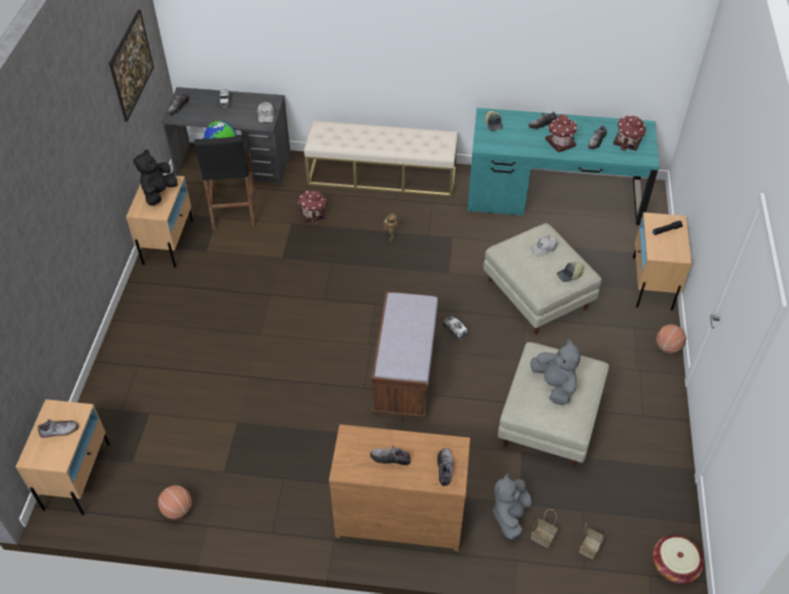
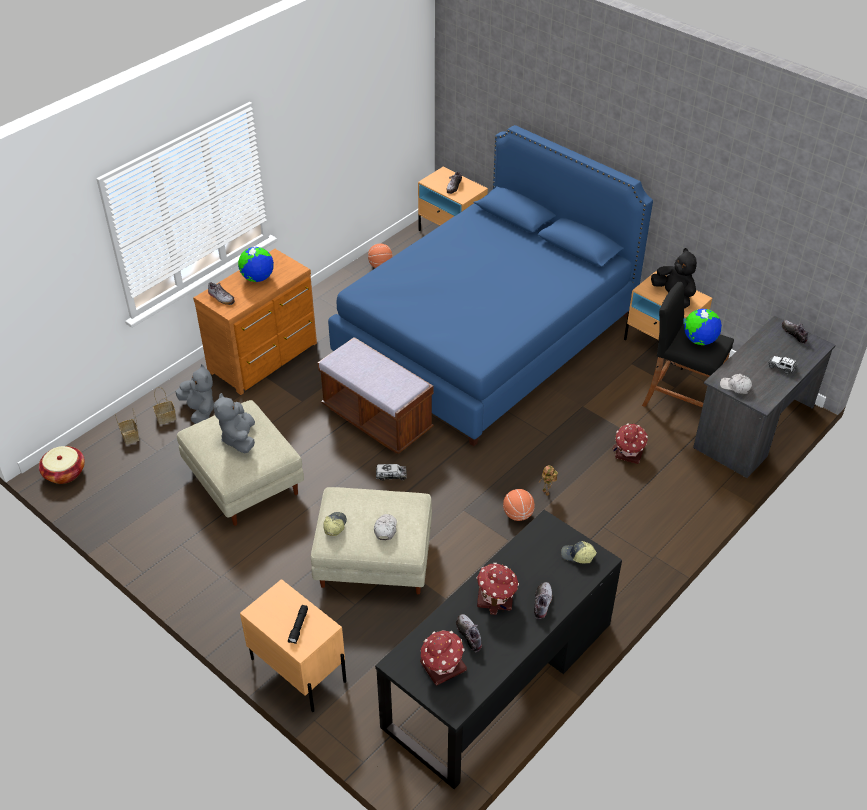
camera: 125 degrees right, 5 degrees down
picture [109,9,154,122] -> none
beige bench [304,121,458,197] -> none
shoe [370,445,410,465] -> globe [238,247,274,282]
turquoise desk [467,108,660,225] -> black desk [375,510,622,789]
grey plush toy [531,339,580,405] -> grey plush toy turned 75 degrees clockwise [214,393,255,453]
basketball [656,324,686,354] -> basketball moved to [503,489,535,521]
none -> blue bed [328,125,653,446]

